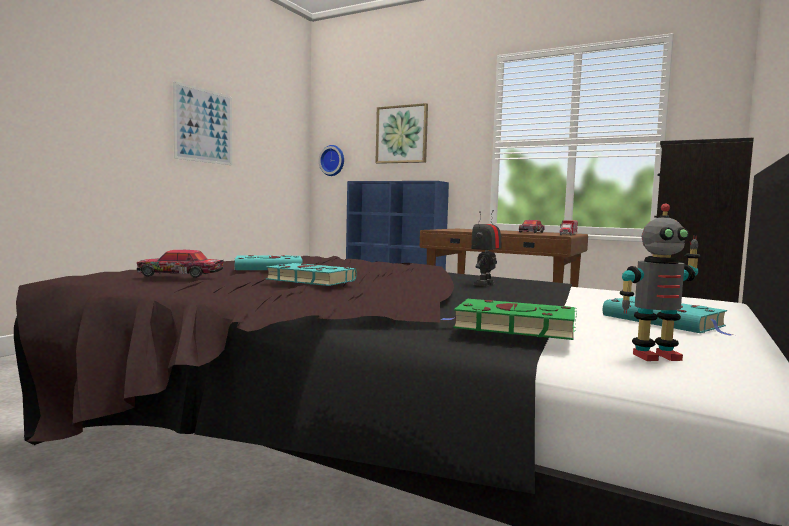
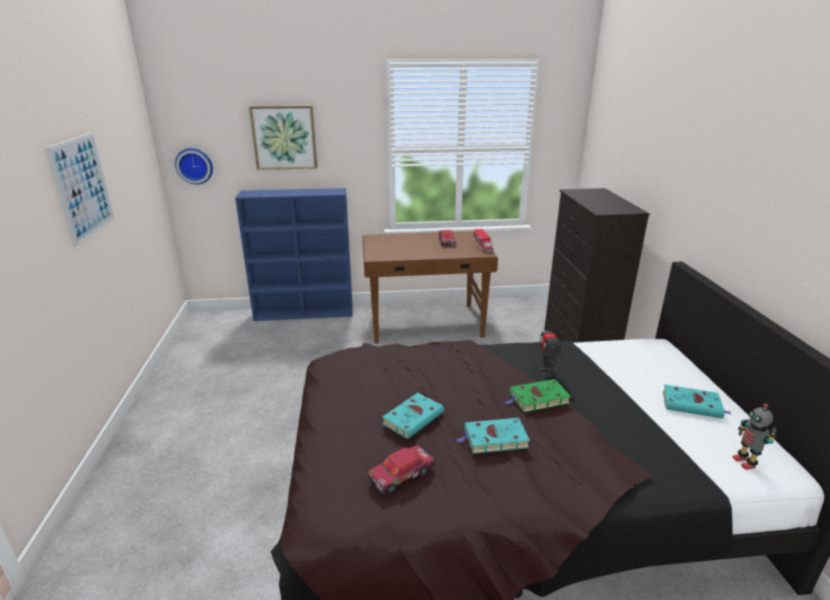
camera: 35 degrees left, 20 degrees up
green book [441,299,577,340] -> green book moved to [505,379,571,412]
toy robot [620,203,700,361] -> toy robot turned 120 degrees clockwise [732,404,777,470]

